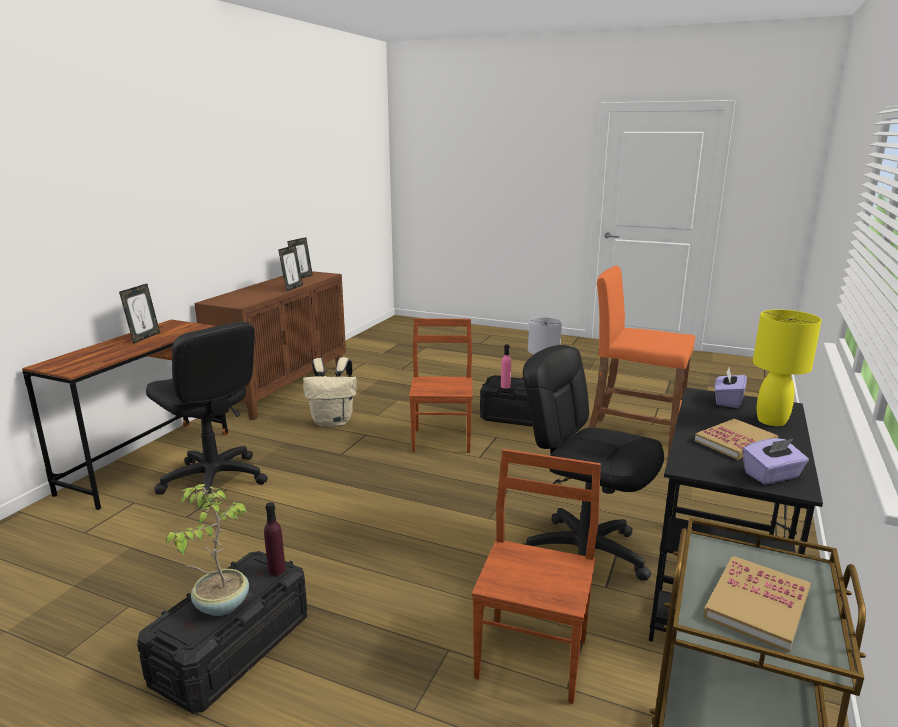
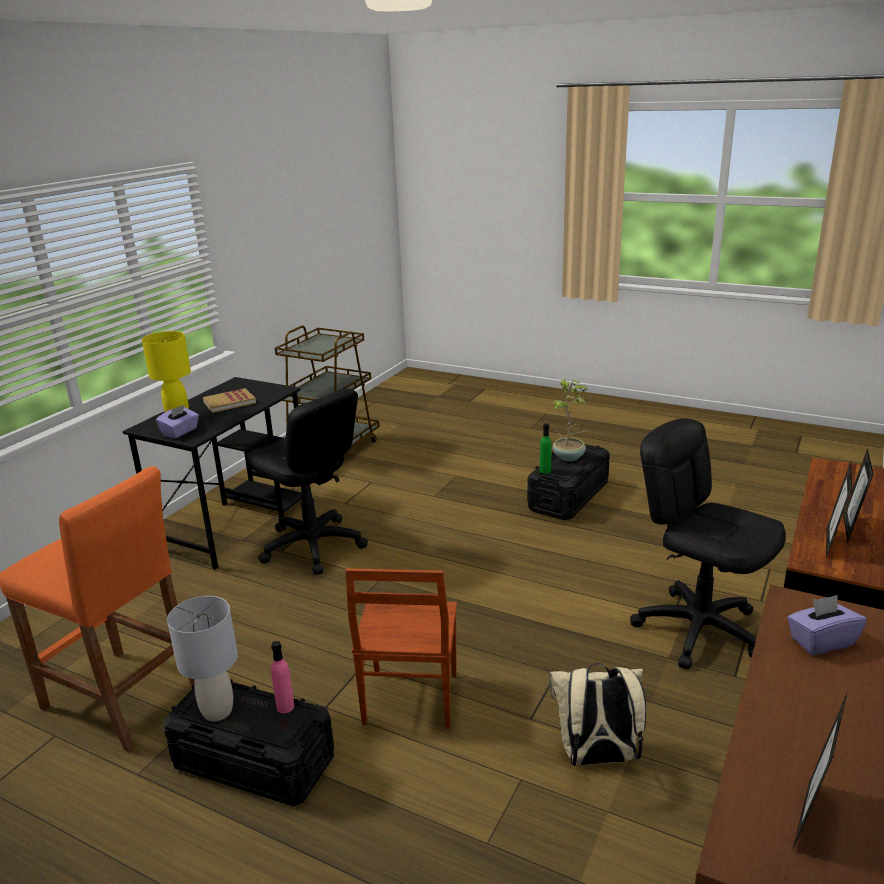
camera: 175 degrees left, 5 degrees up
purple bottle [264,502,286,576] -> green bottle [540,423,552,474]
picture frame [278,245,303,292] -> picture frame moved to [826,462,852,559]
brown chair [472,449,601,704] -> none
book [703,556,811,653] -> none
purple tissue box [743,438,809,484] -> purple tissue box moved to [787,595,867,655]

